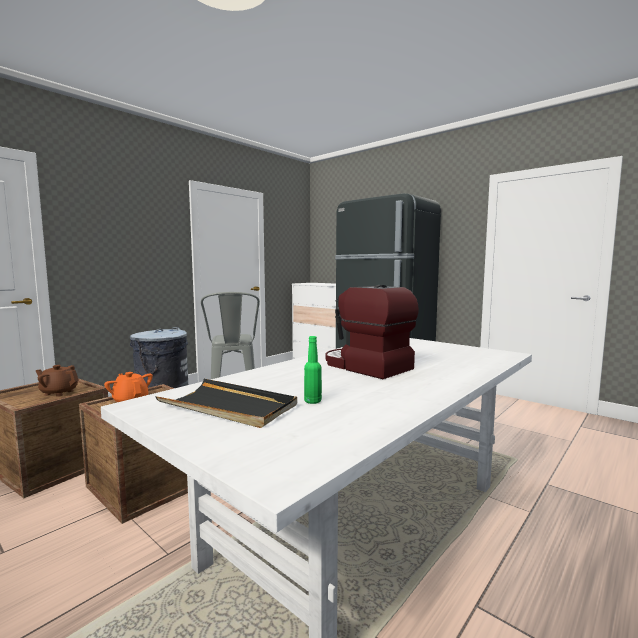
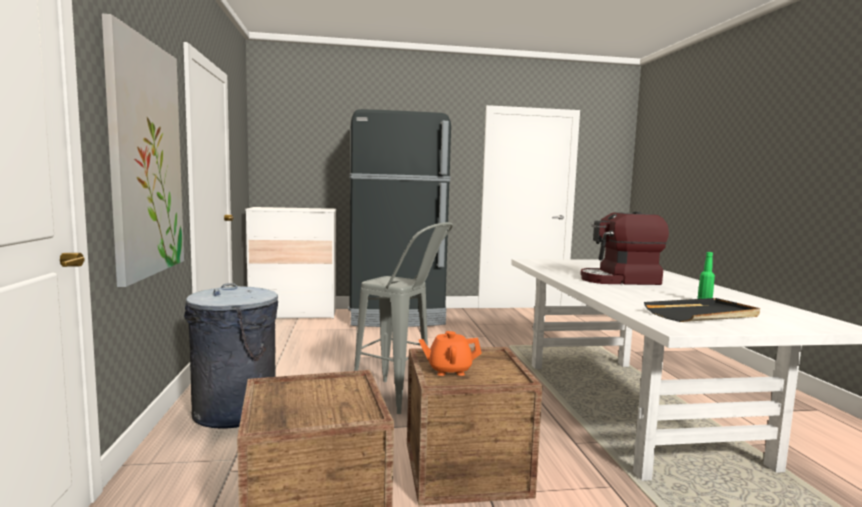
camera: 50 degrees left, 0 degrees up
brown teapot [36,365,79,397] -> none
none -> picture [102,14,184,287]

